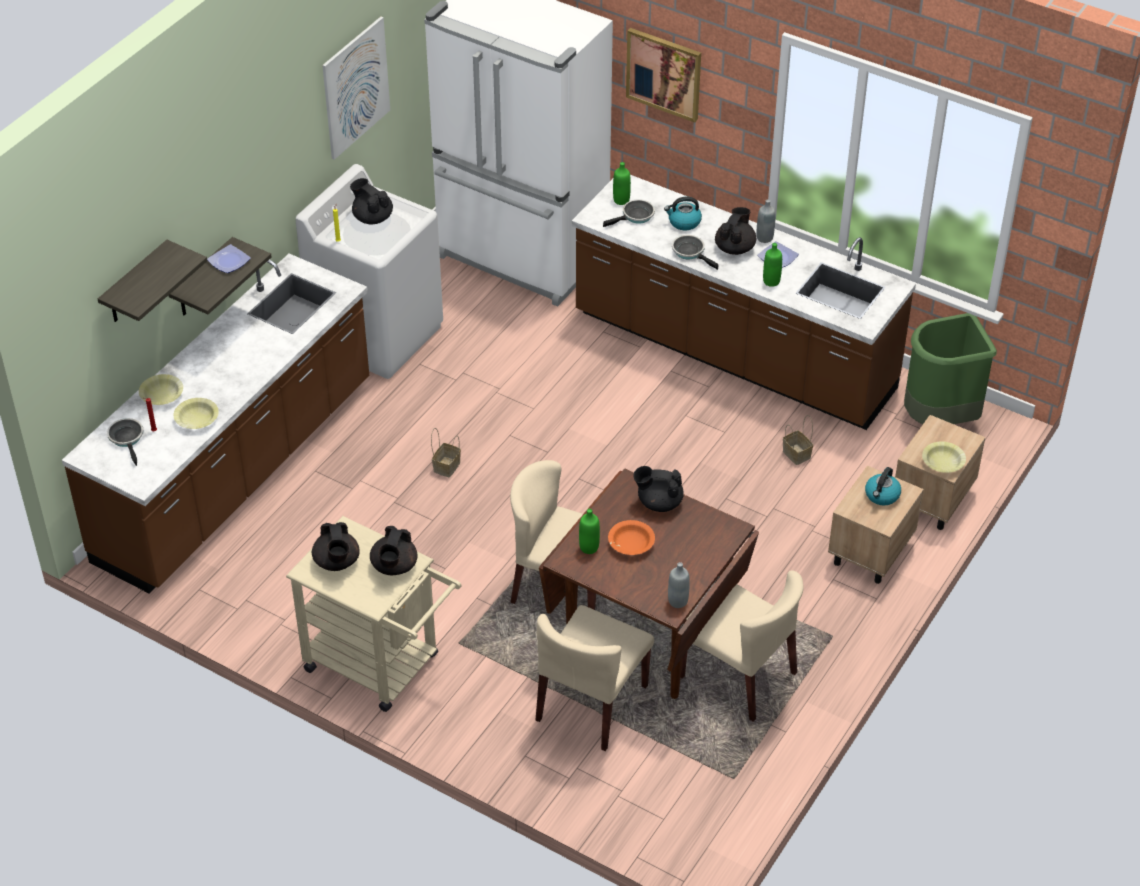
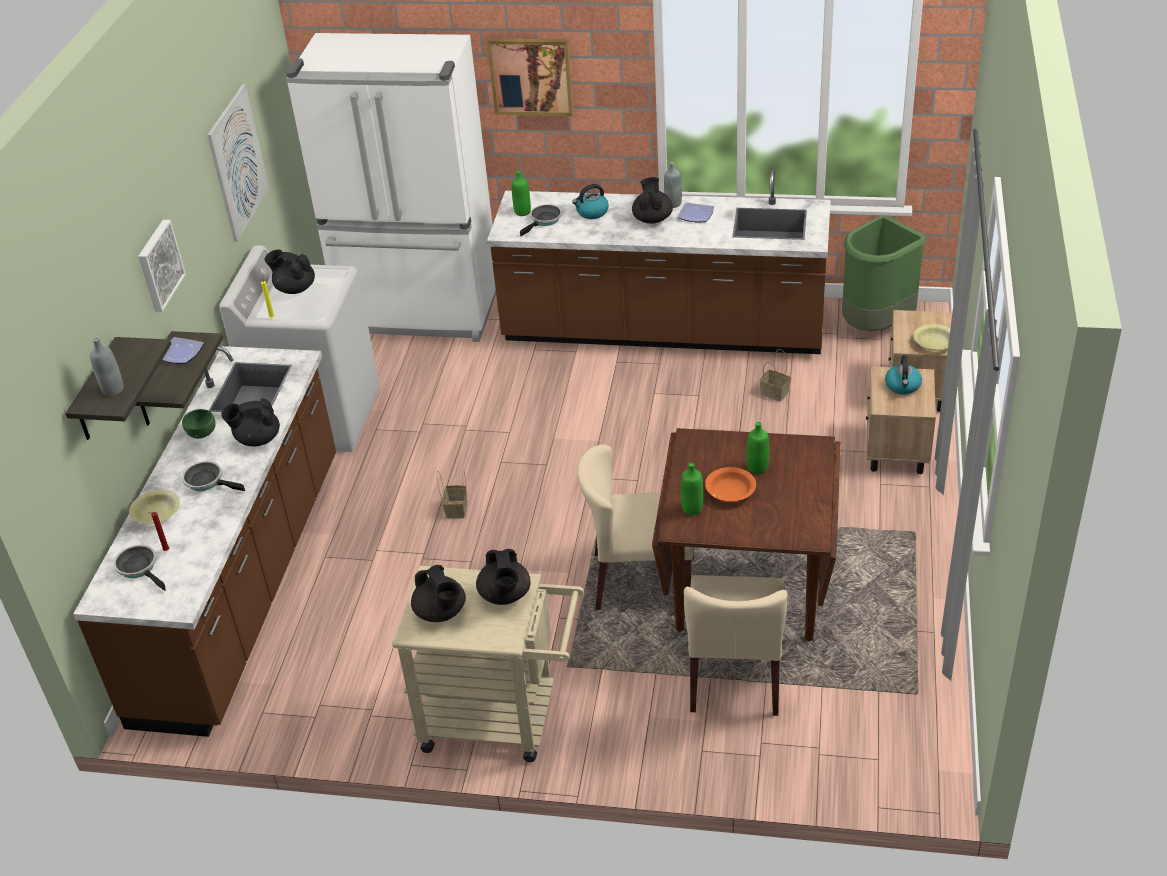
camera: 20 degrees left, 5 degrees down
yellow bowl [174,398,219,429] -> none
black teapot [633,466,684,512] -> black teapot moved to [221,398,280,446]
grey bottle [668,562,690,608] -> grey bottle moved to [90,338,124,396]
frying pan [672,235,719,270] -> frying pan moved to [182,461,245,491]
beige chair [681,570,804,722] -> none
green bottle [763,243,782,287] -> green bottle moved to [747,422,769,474]
none -> picture [138,220,186,312]
none -> green bowl [182,409,216,439]

